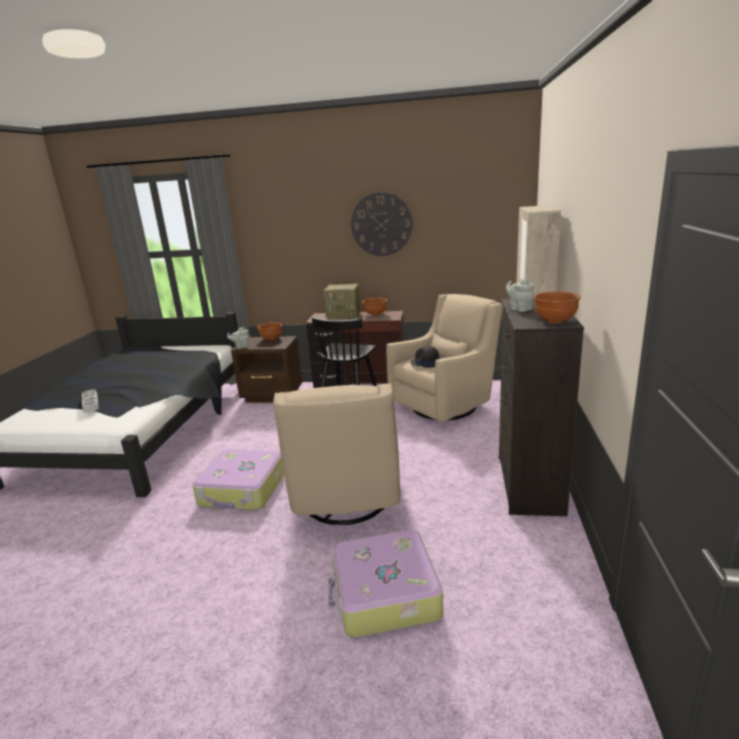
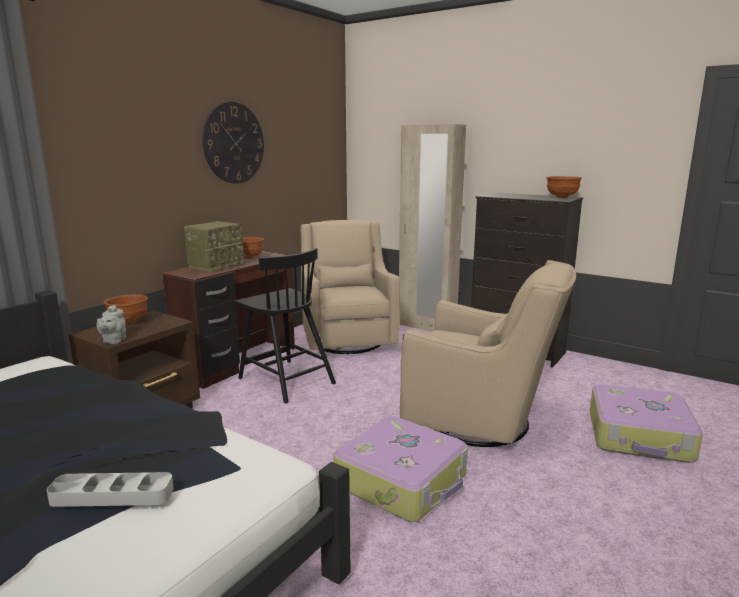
camera: 65 degrees left, 5 degrees down
black hat [410,346,440,368] -> none
grey teapot [506,278,534,312] -> none

